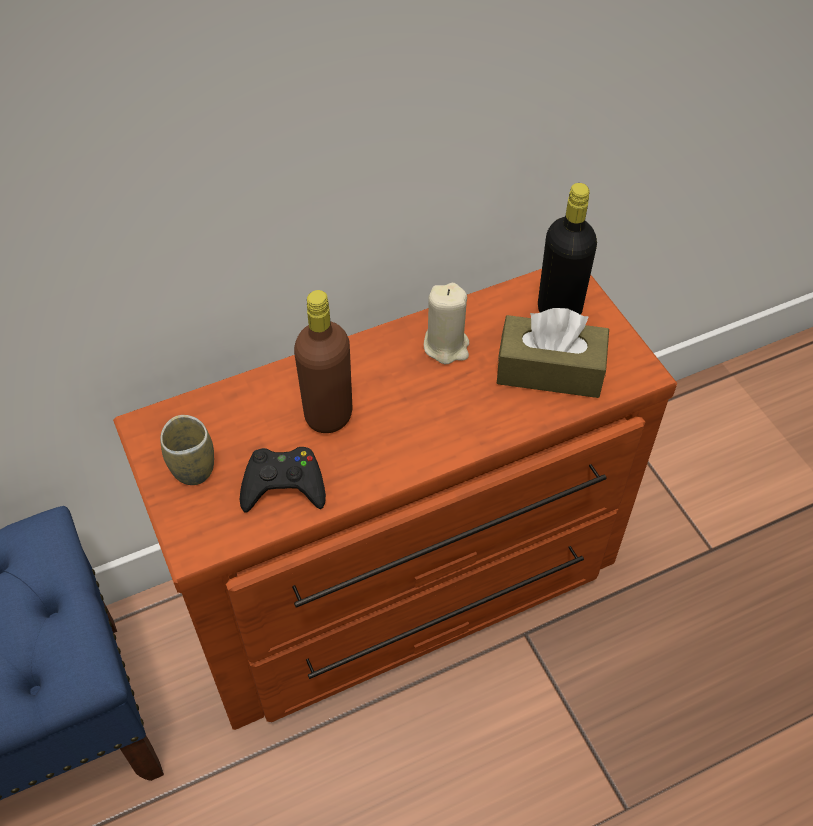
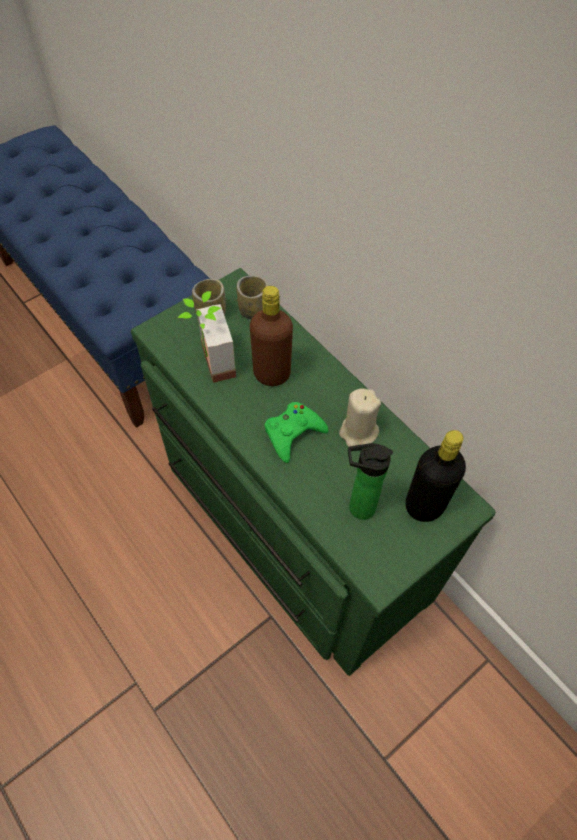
camera: 75 degrees right, 5 degrees up
brown dresser [113,269,677,730] -> green dresser [131,268,496,676]
black game controller [240,447,326,513] -> potted plant [178,291,236,383]
brown tissue box [497,308,609,398] -> bottle [348,443,393,520]
none -> cup [237,276,269,319]
none -> green game controller [265,402,329,463]

